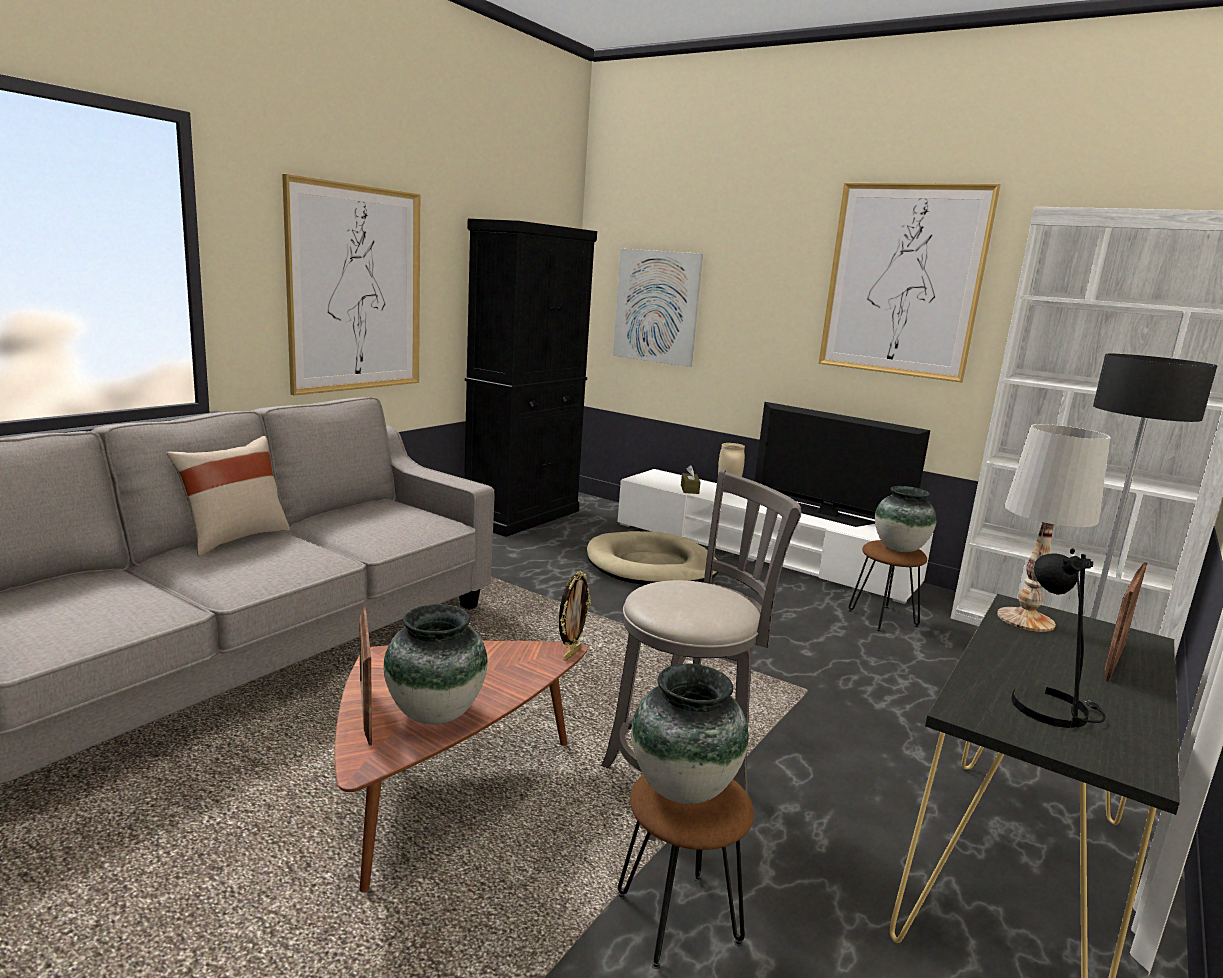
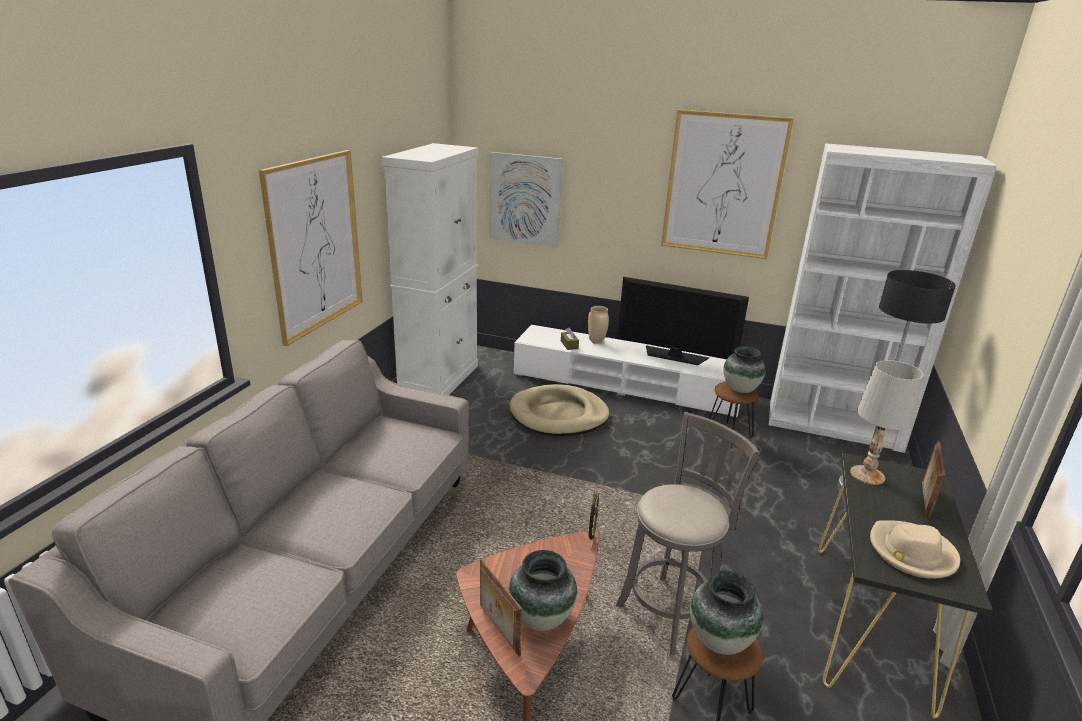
camera: 15 degrees left, 10 degrees up
beige pillow [167,436,290,556] -> none
black cabinet [464,218,597,537] -> white cabinet [382,143,478,395]
black table lamp [1011,548,1106,728] -> beige hat [870,520,960,579]

